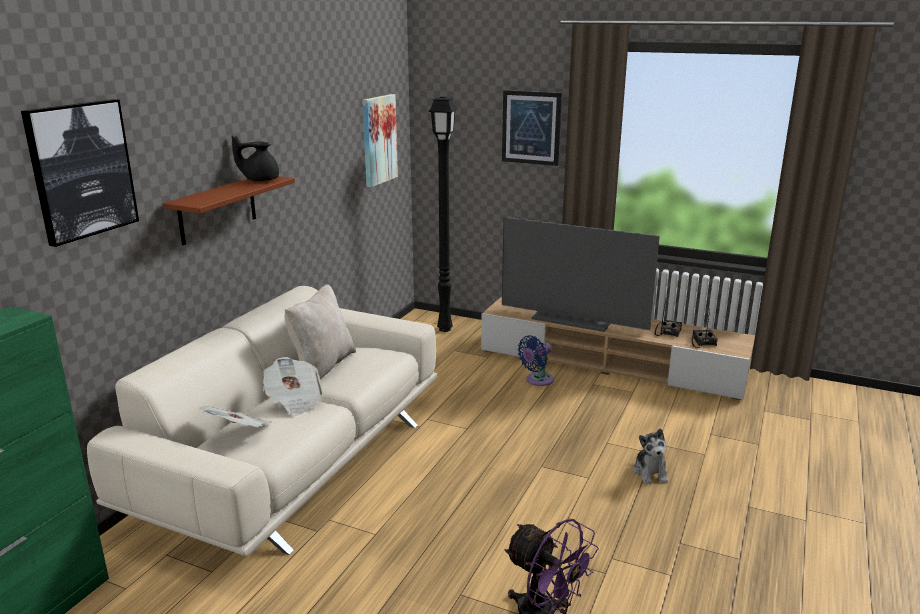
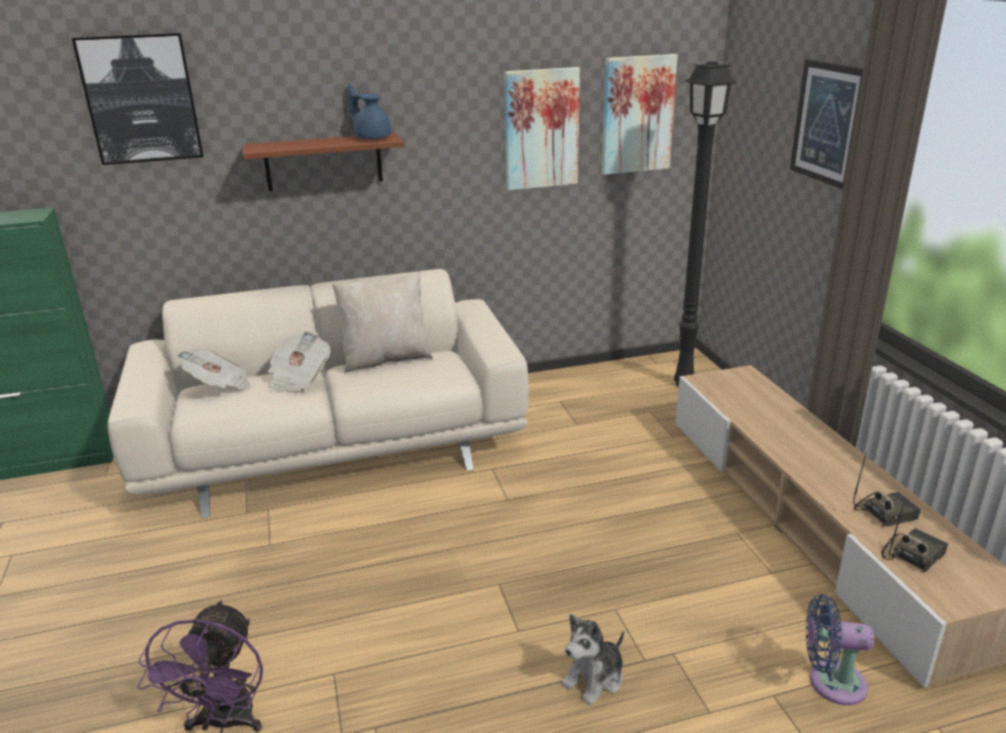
camera: 50 degrees right, 5 degrees up
black teapot [232,135,279,181] -> blue teapot [347,84,391,140]
television [502,217,660,332] -> none
blue fan [518,336,554,386] -> blue fan moved to [806,594,874,705]
none -> picture [504,67,580,190]

